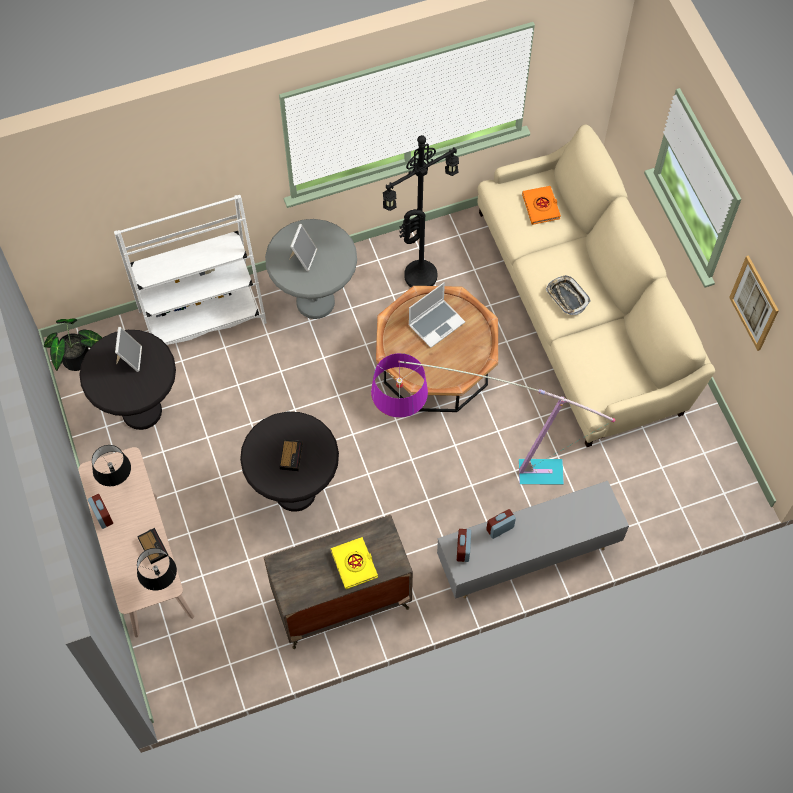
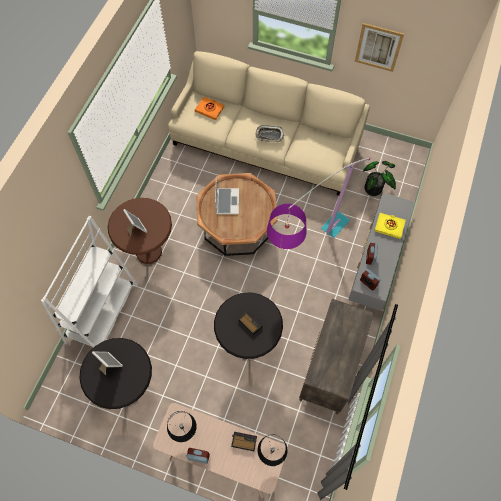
camera: 50 degrees left, 0 degrees up
potted plant [44,318,102,371] -> potted plant moved to [363,161,396,196]
grey side table [265,219,357,319] -> brown side table [108,198,172,264]
yellow book [331,537,378,589] -> yellow book moved to [375,213,406,239]
black floor lamp [383,135,459,287] -> none

